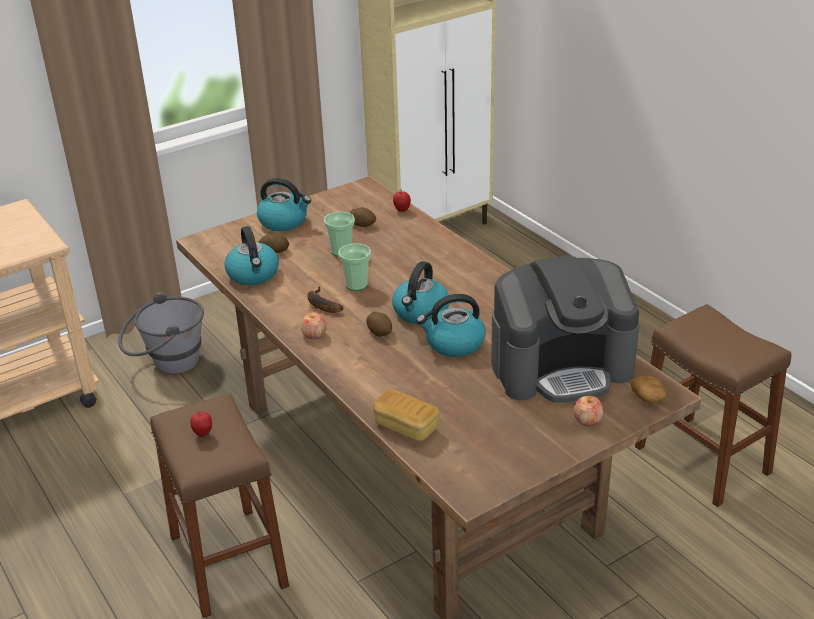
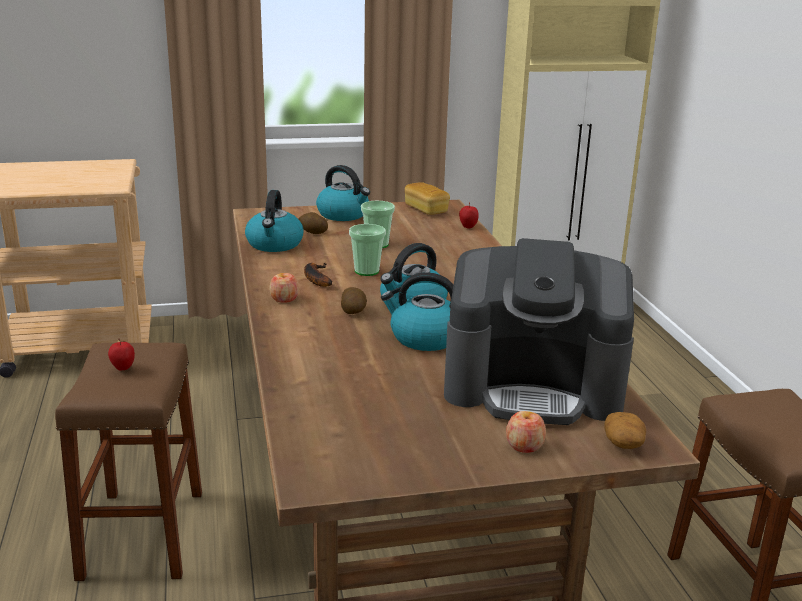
camera: 20 degrees right, 10 degrees down
grey bucket [118,292,204,374] -> none
potato [350,207,376,227] -> none
bread [373,389,439,441] -> bread moved to [405,182,450,215]

